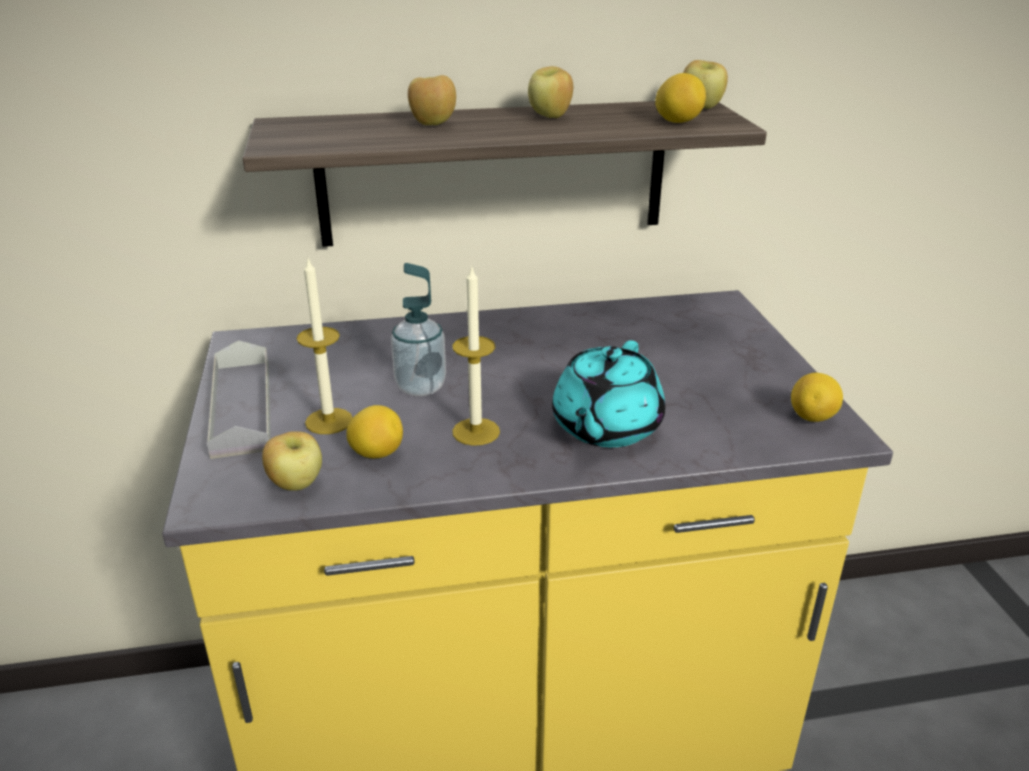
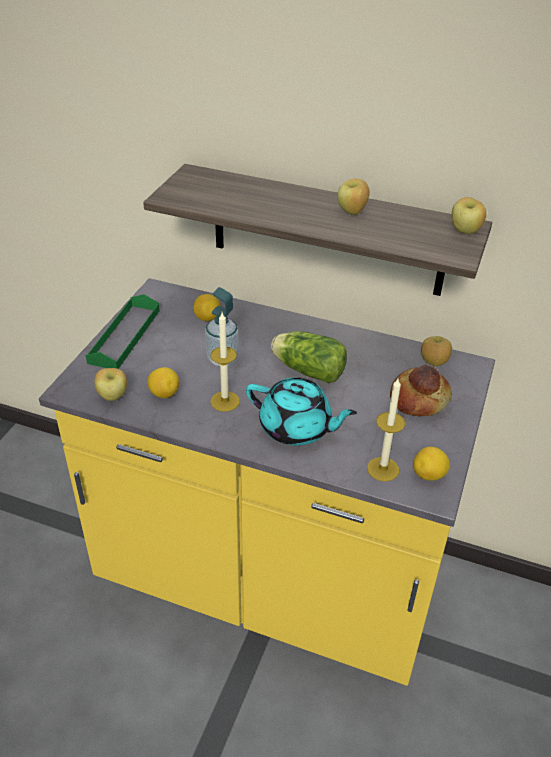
camera: 30 degrees right, 10 degrees up
grey tray [207,340,271,459] -> green tray [86,294,160,369]
candle [297,259,353,434] -> candle moved to [367,379,405,482]
apple [408,75,456,125] -> apple moved to [421,336,452,366]
turquoise teapot [552,340,665,447] -> turquoise teapot turned 120 degrees counterclockwise [246,377,357,445]
lemon [655,73,706,123] -> lemon moved to [193,294,221,321]
none -> lettuce [271,331,347,383]
none -> bread [390,365,452,417]

